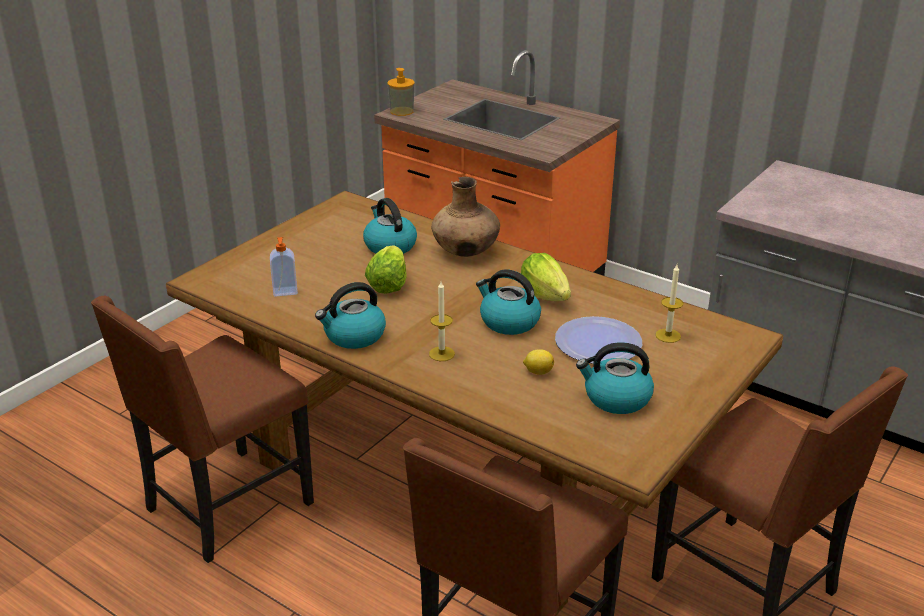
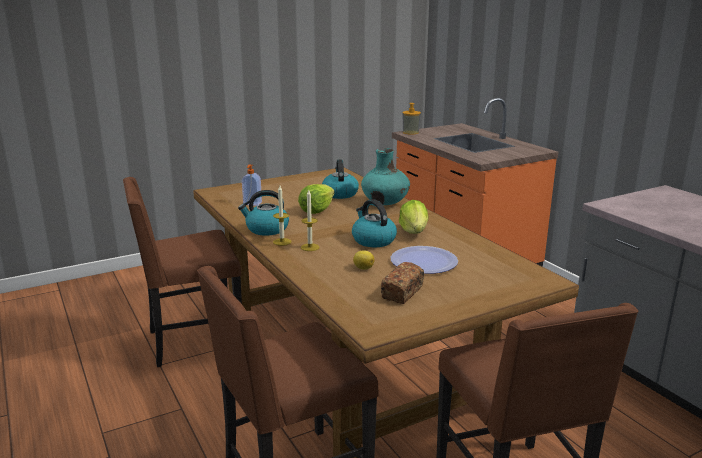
camera: 25 degrees right, 10 degrees down
brown vase [431,177,500,257] -> turquoise vase [361,148,410,205]
kettle [576,342,654,414] -> bread [381,262,424,304]
candle [656,265,683,343] -> candle moved to [273,186,291,246]

